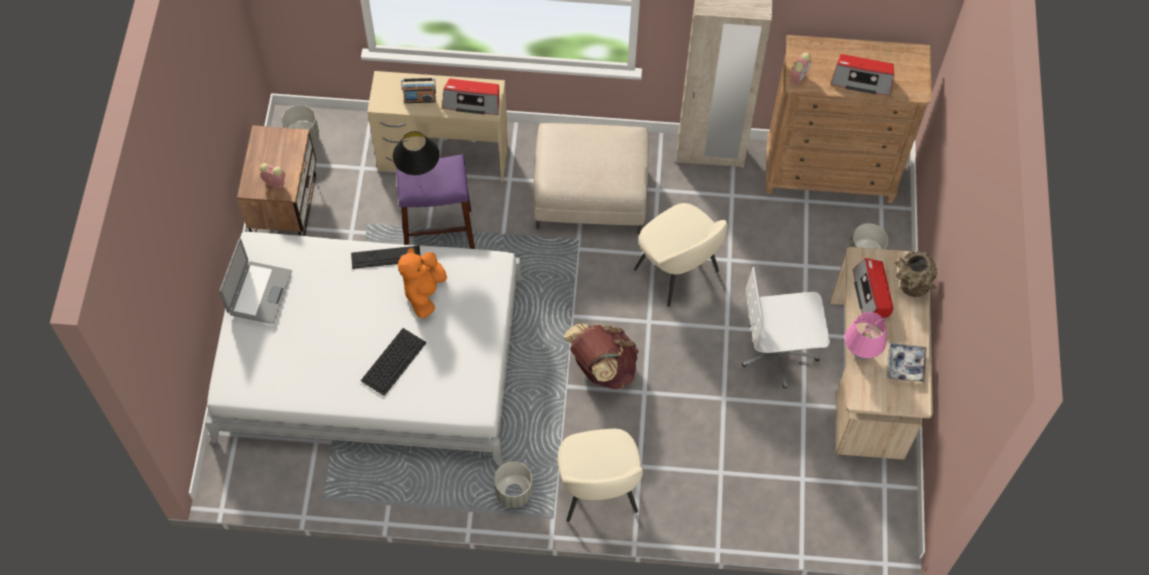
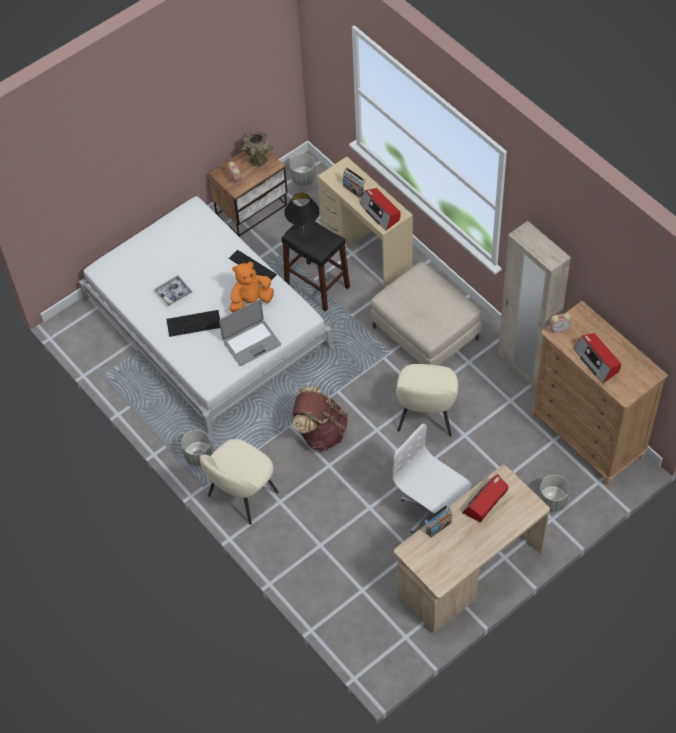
camera: 50 degrees right, 5 degrees down
laptop [219,239,292,324] -> laptop moved to [219,299,281,366]
purple stool [396,154,475,249] -> black stool [282,221,350,312]
pink table lamp [845,312,887,359] -> radio [424,505,452,538]
tray [886,342,927,383] -> tray moved to [155,275,192,306]
brown vase [895,250,938,297] -> brown vase moved to [241,130,273,167]

